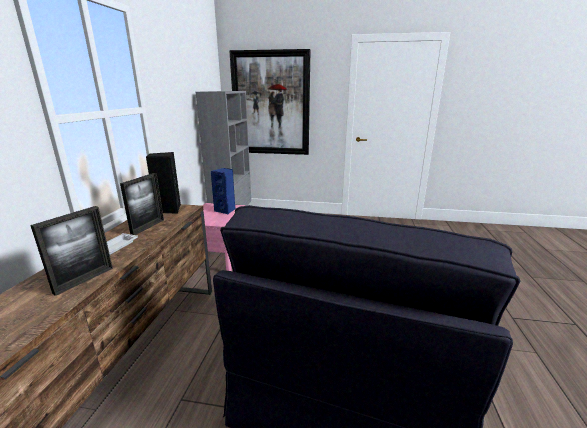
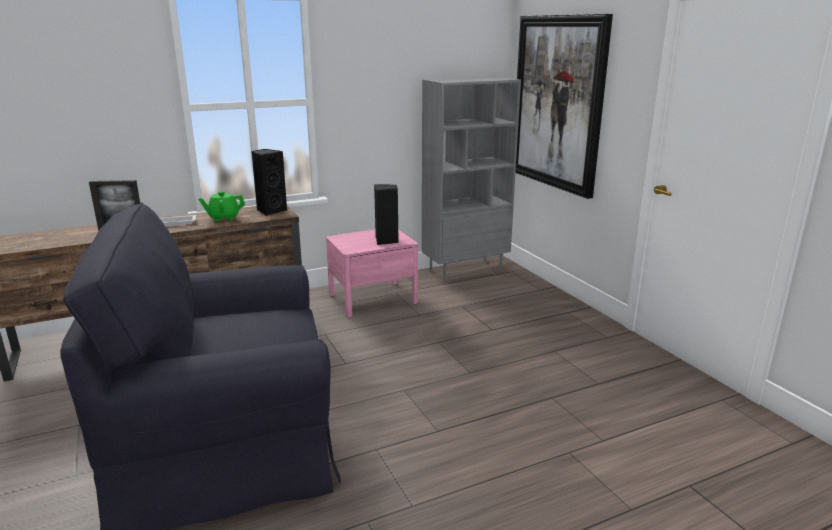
camera: 55 degrees right, 0 degrees up
picture frame [120,173,164,235] -> green teapot [198,191,245,222]
blue speaker [211,168,235,214] -> black speaker [374,184,399,245]

